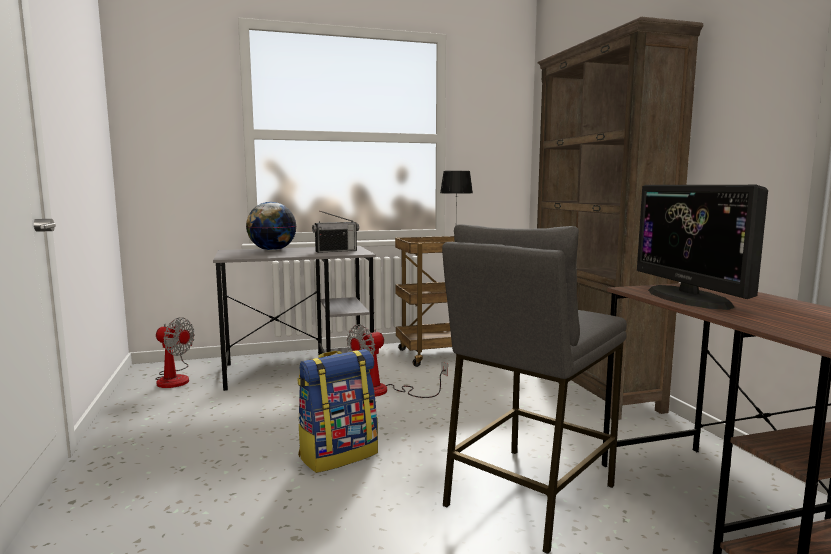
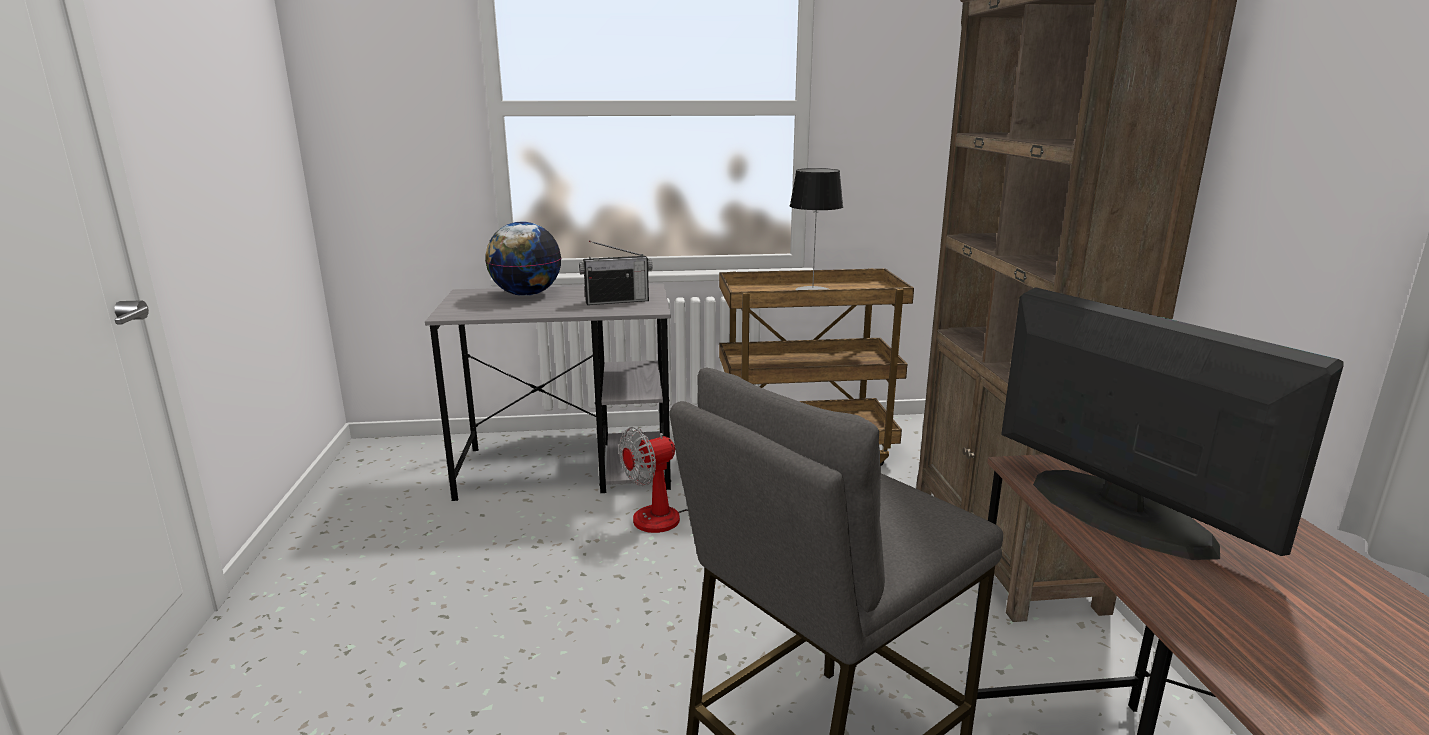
camera: 10 degrees right, 10 degrees up
fan [155,317,195,388] -> none
backpack [297,349,378,473] -> none
monitor [637,185,768,310] -> monitor turned 150 degrees clockwise [1001,287,1344,560]

